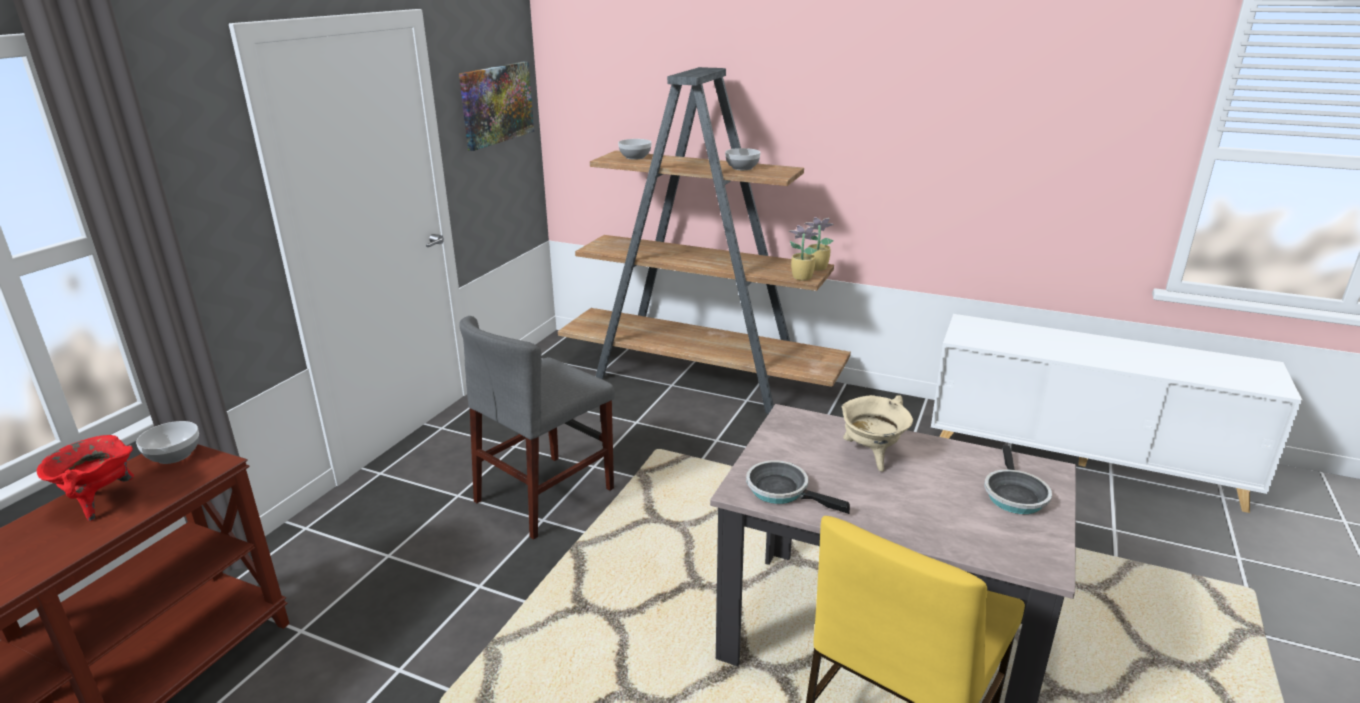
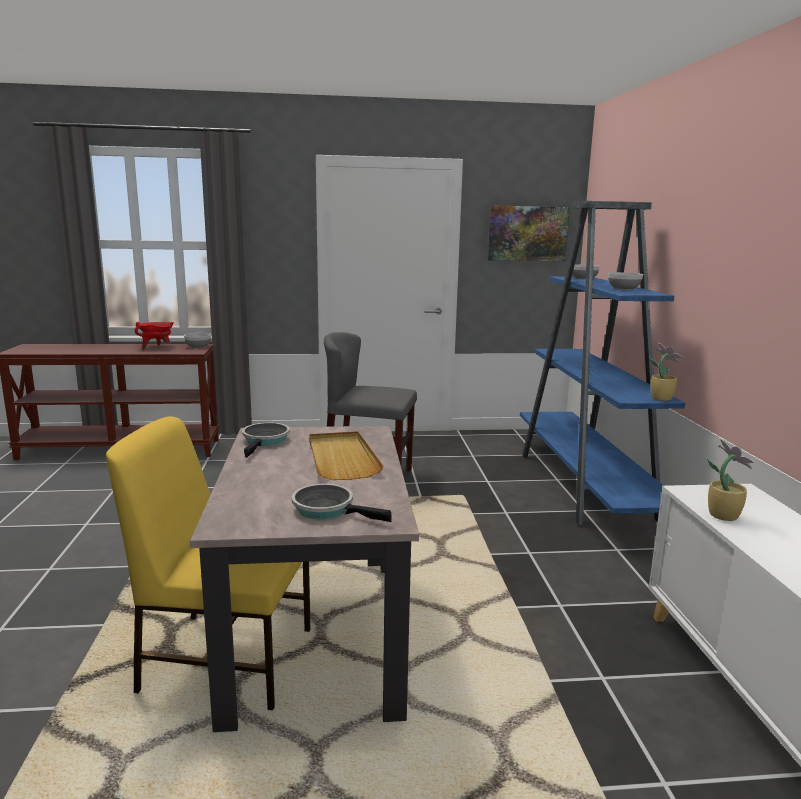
camera: 60 degrees right, 10 degrees down
brown bookcase [558,67,851,414] -> blue bookcase [520,201,685,526]
potted plant [788,225,820,281] -> potted plant moved to [707,439,755,521]
beige cooking pot [842,395,913,472] -> beige tray [309,431,384,480]
frying pan [984,445,1052,514] -> frying pan turned 45 degrees clockwise [291,484,392,522]

